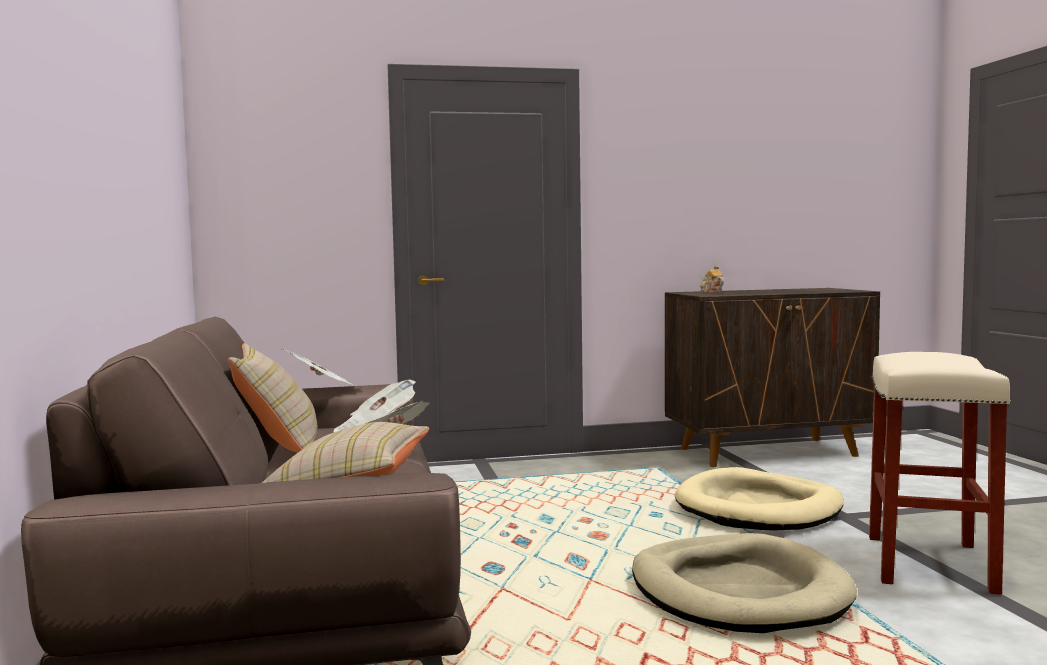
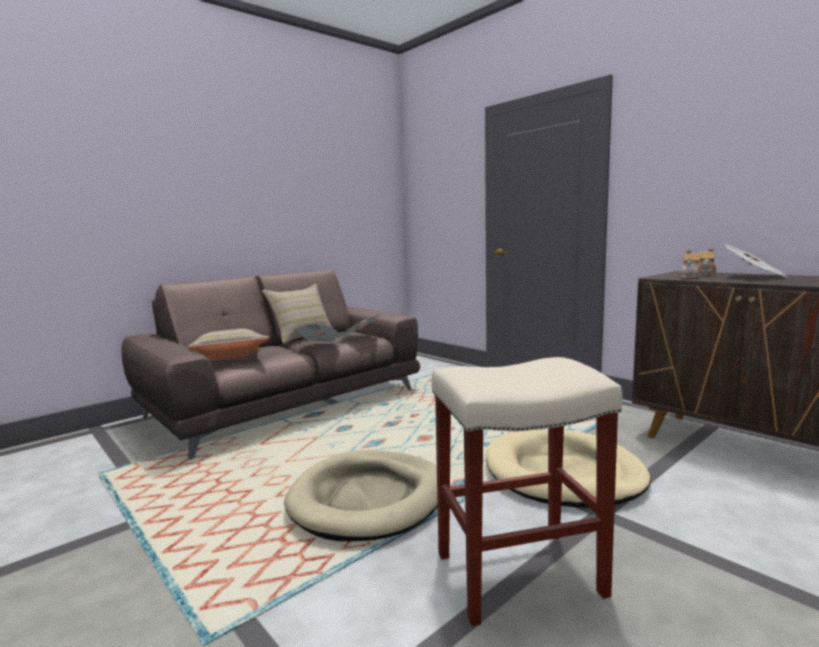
camera: 60 degrees right, 5 degrees up
newspaper [281,349,362,388] -> newspaper moved to [721,242,791,279]
none -> teapot [680,249,701,279]

